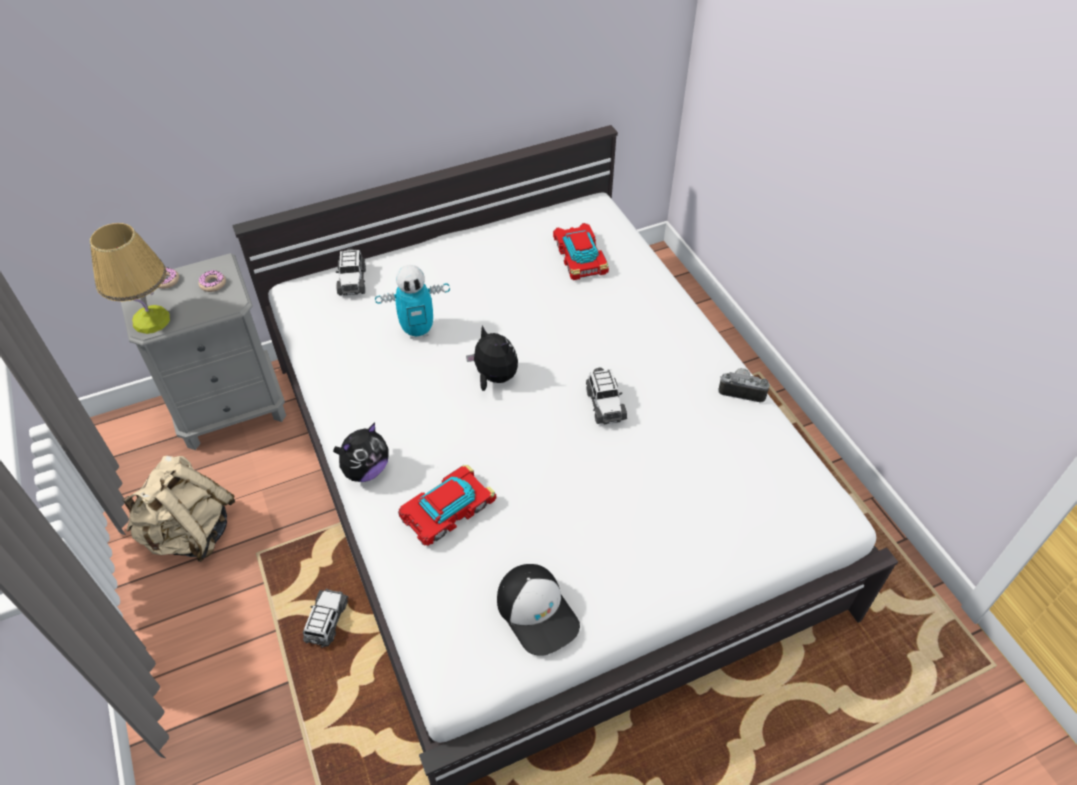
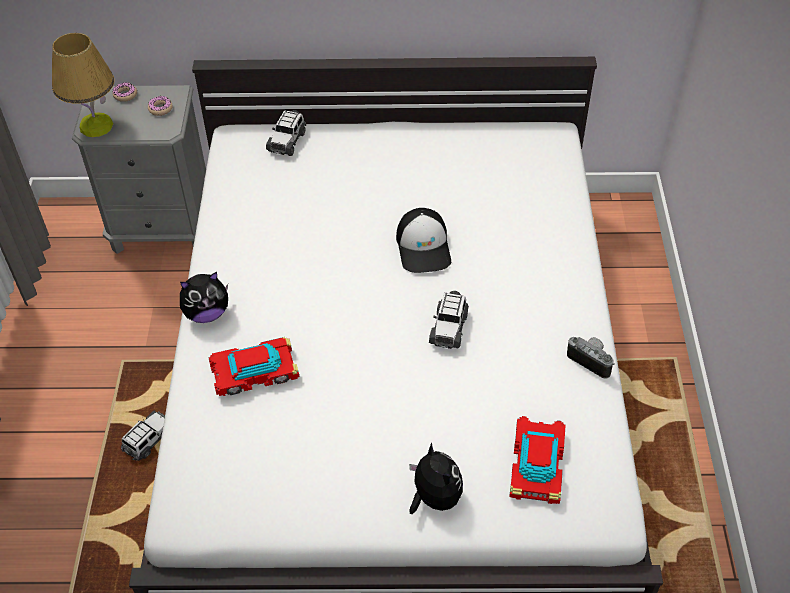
camera: 25 degrees right, 0 degrees up
beige backpack [122,456,235,562] -> none
toy robot [375,265,450,339] -> none
plush toy [466,326,518,391] -> plush toy moved to [409,443,463,514]
cap [497,564,580,656] -> cap moved to [396,208,451,273]
toy car [553,223,609,280] -> toy car moved to [509,416,566,504]

